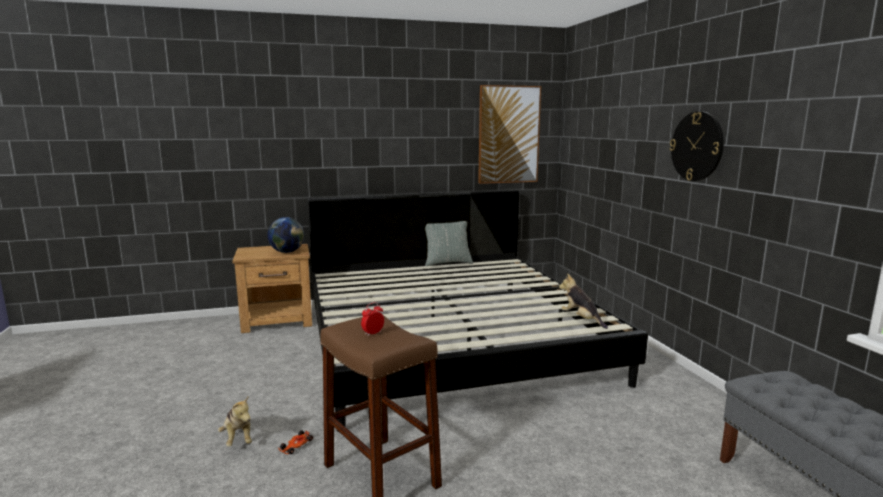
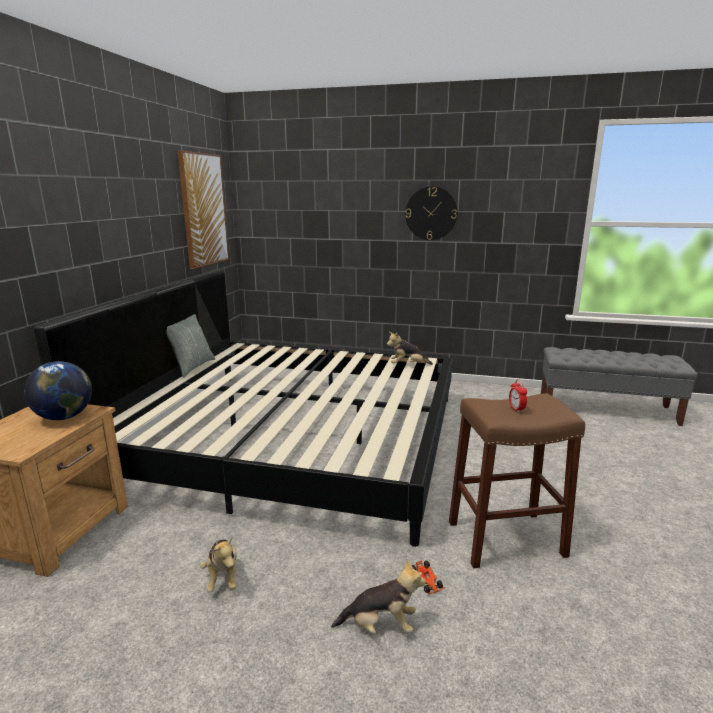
camera: 60 degrees left, 5 degrees up
none -> plush toy [200,536,237,592]

